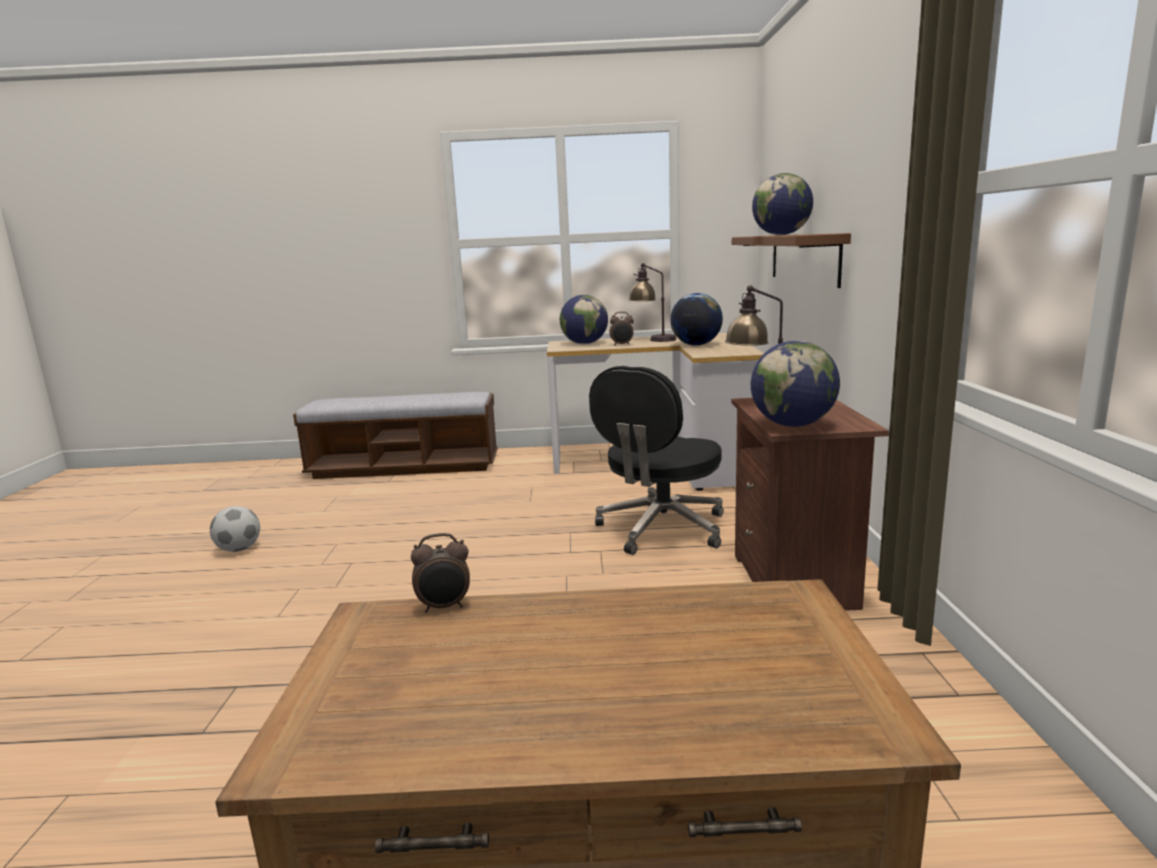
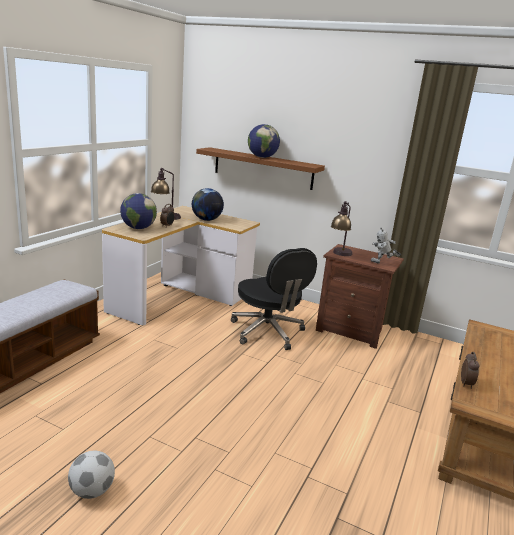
camera: 65 degrees left, 5 degrees up
globe [751,341,840,427] -> toy robot [371,228,401,264]

